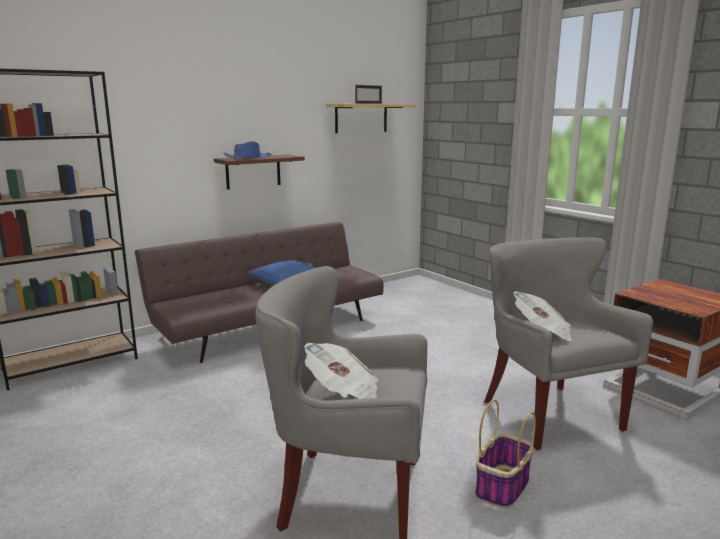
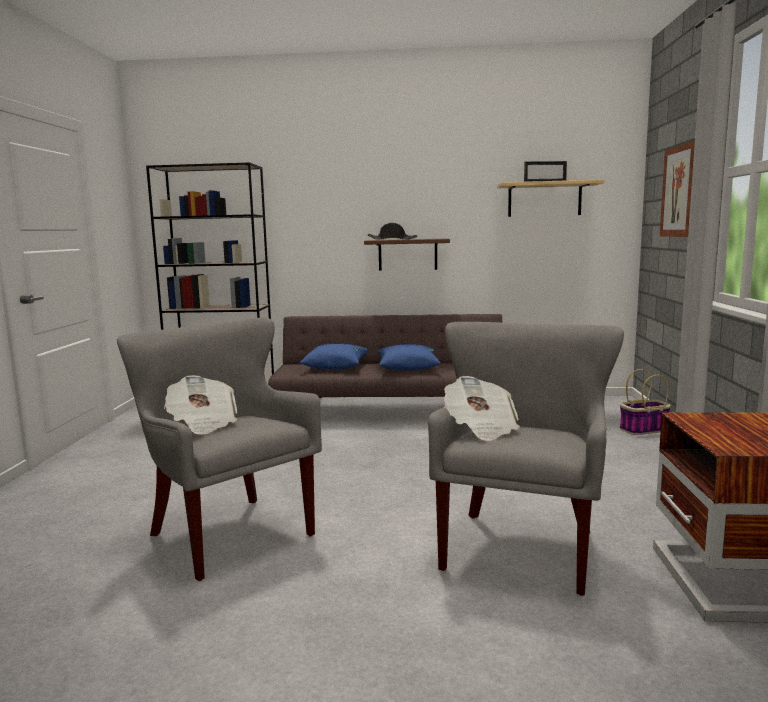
camera: 40 degrees right, 5 degrees down
blue hat [223,141,271,159] -> black hat [367,223,417,240]
basket [475,400,536,509] -> basket moved to [620,369,671,435]
none -> blue pillow [300,343,368,370]
none -> picture [660,141,695,237]

